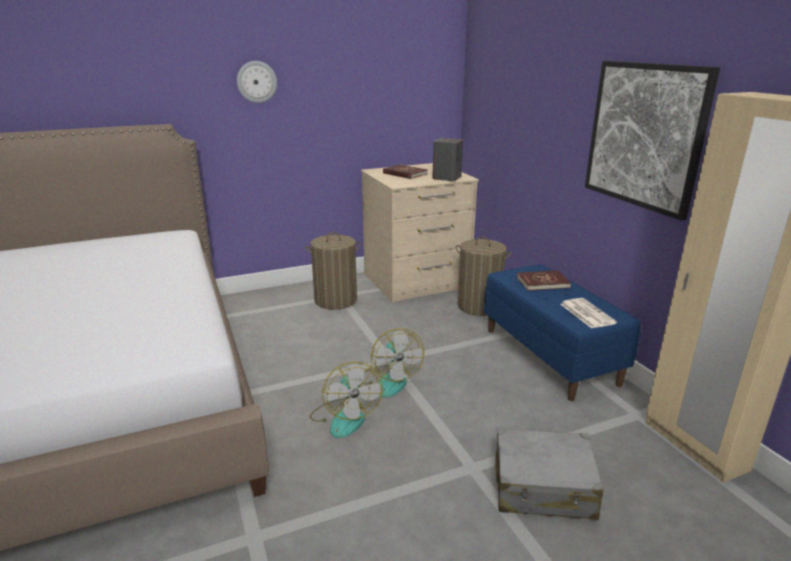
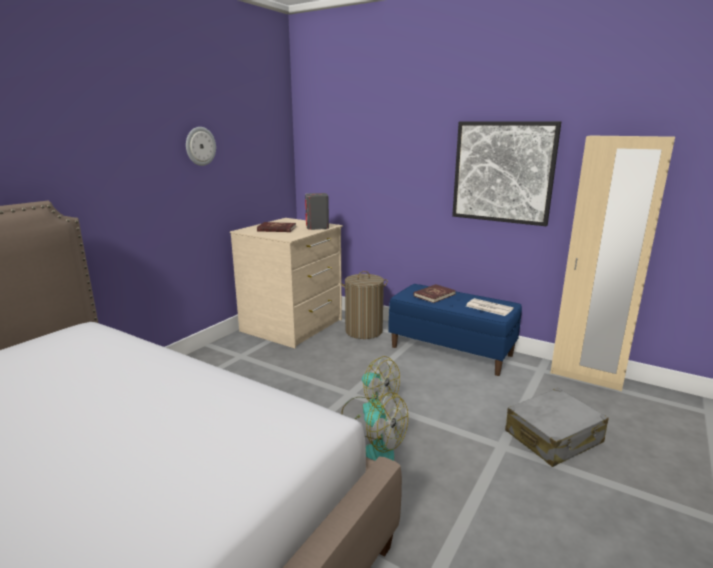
camera: 35 degrees left, 5 degrees down
wall clock [237,61,277,103] -> wall clock moved to [186,127,216,166]
laundry basket [305,232,361,310] -> none

